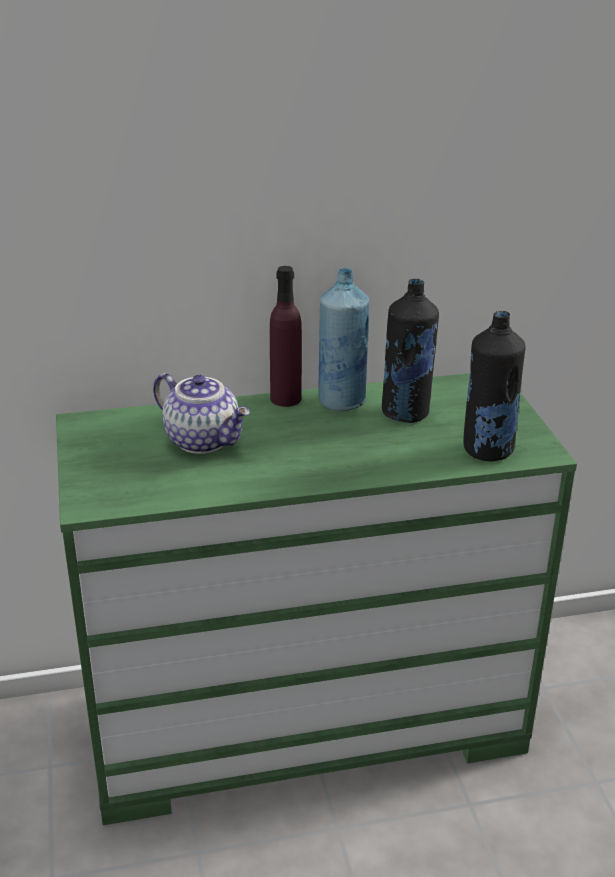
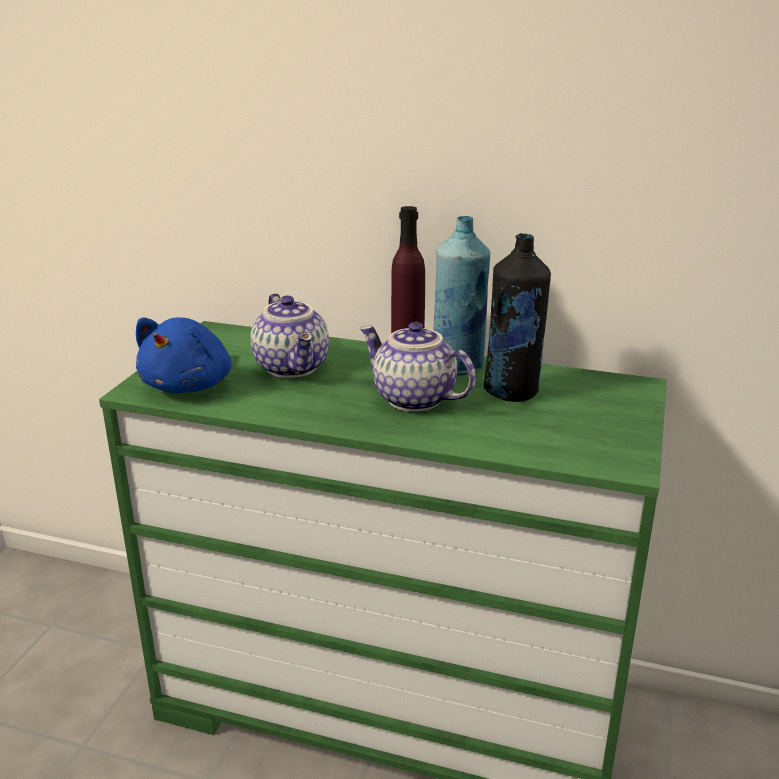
camera: 30 degrees right, 5 degrees down
black bottle [463,311,526,461] -> none
none -> blue plush toy [136,317,232,393]
none -> teapot [359,322,476,412]

